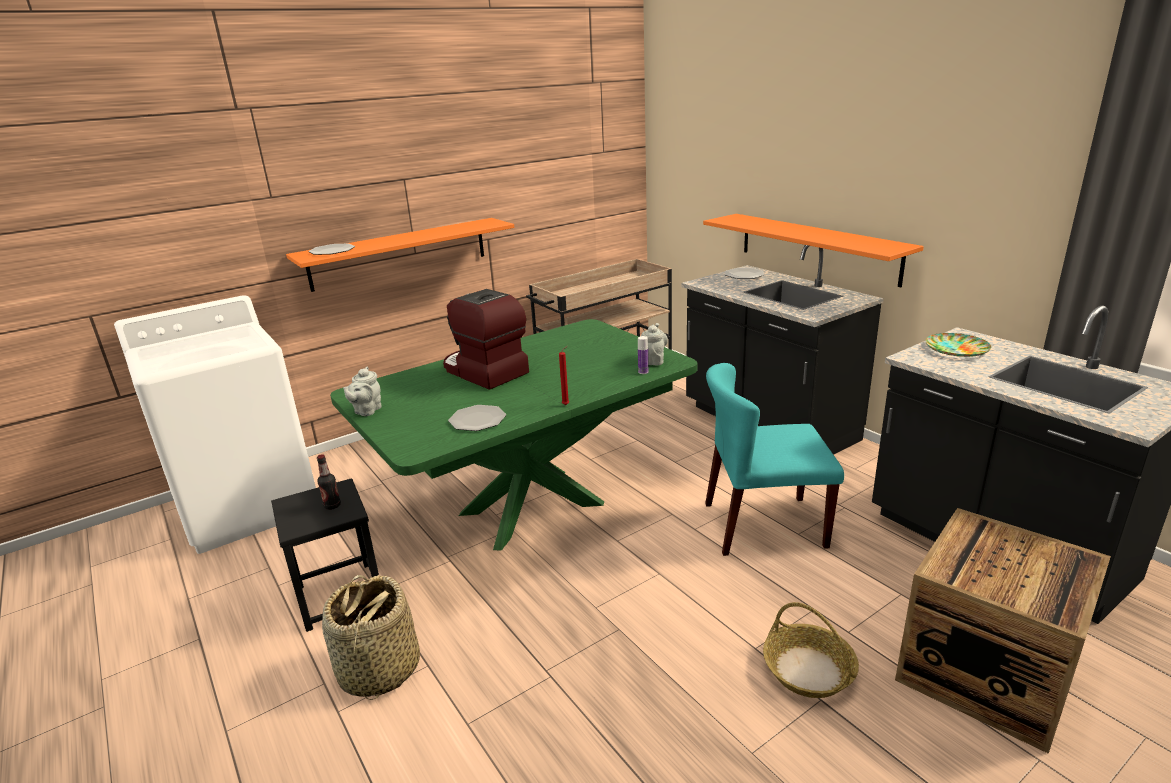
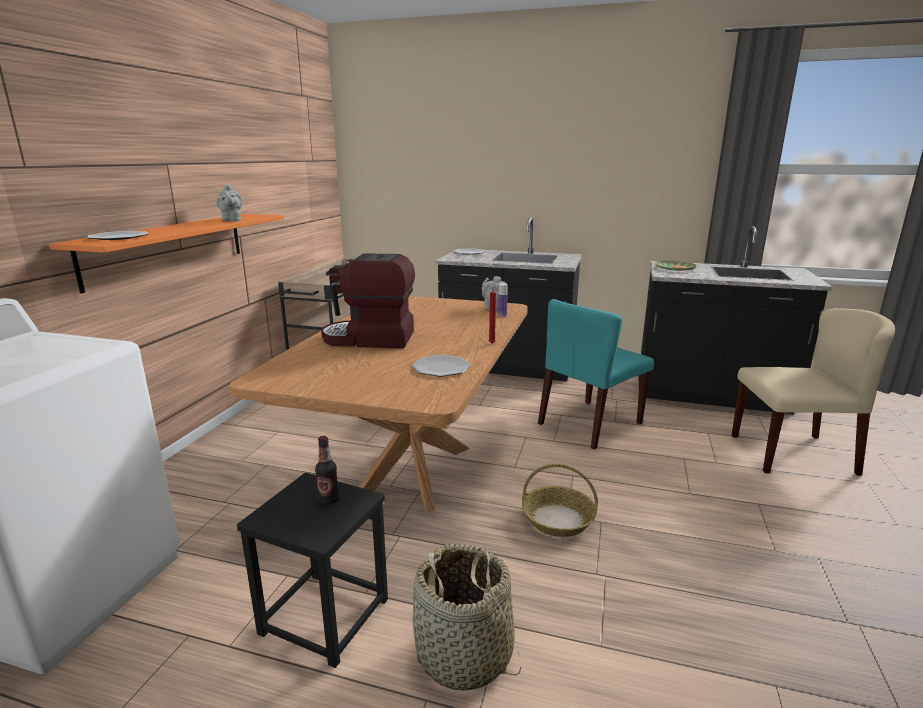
camera: 40 degrees left, 5 degrees down
green dining table [330,319,698,550] -> brown dining table [229,296,528,512]
grey teapot [343,366,382,416] -> grey teapot moved to [216,184,243,221]
orange shelf [703,214,924,287] -> none
basket [763,602,859,698] -> basket moved to [522,464,598,537]
crate [895,508,1111,754] -> beige chair [732,308,895,476]

